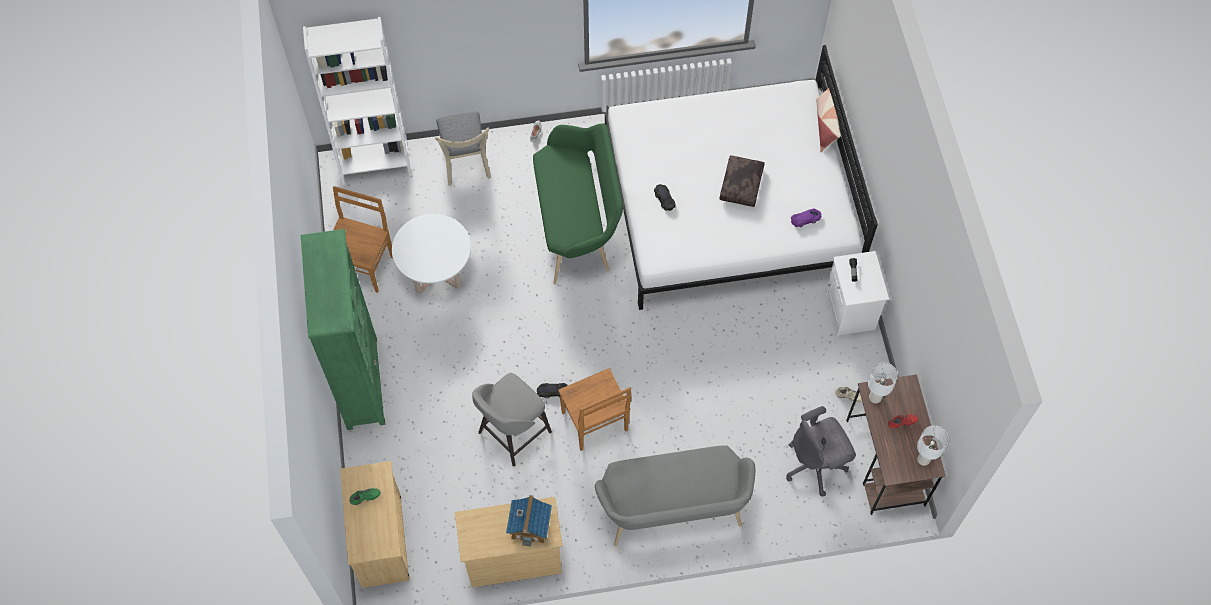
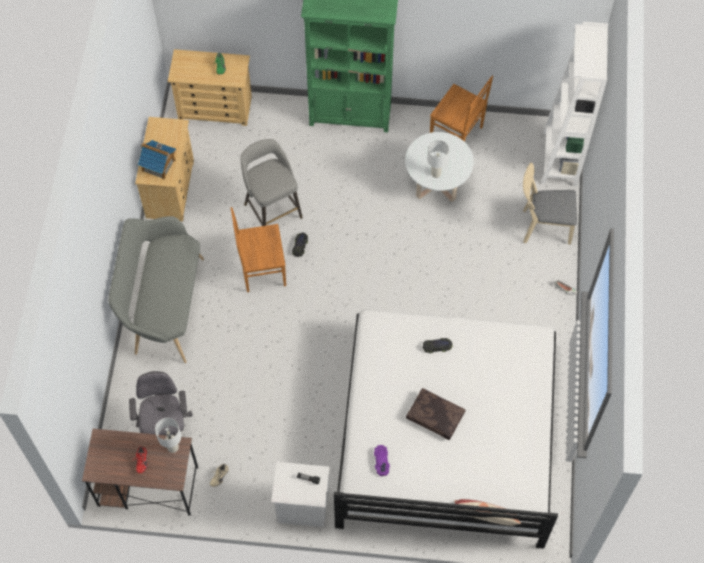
camera: 105 degrees right, 0 degrees up
green bench [533,123,623,284] -> none
white table lamp [917,426,949,466] -> white table lamp moved to [427,140,449,178]

